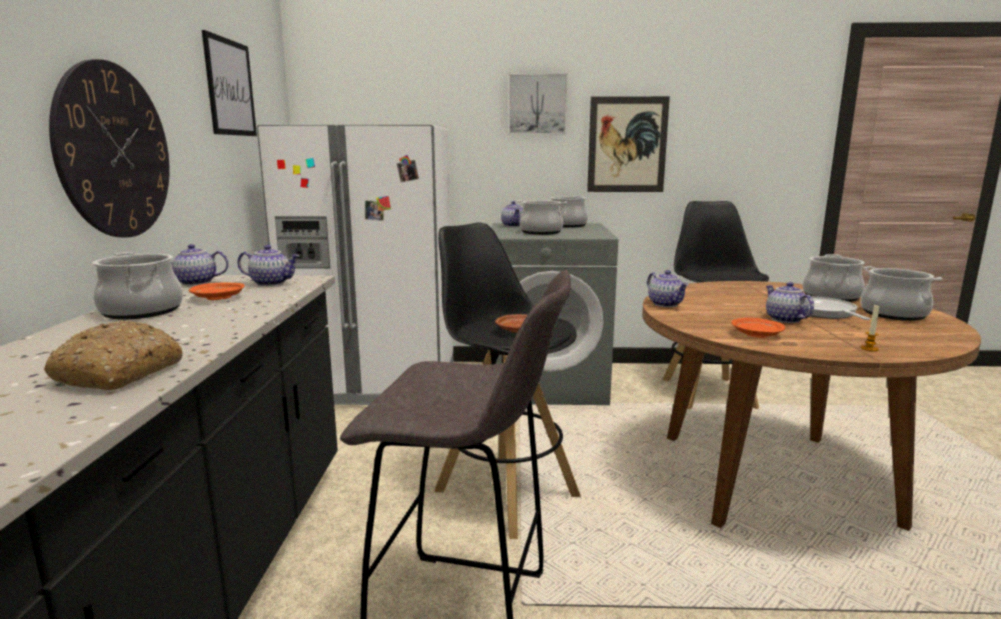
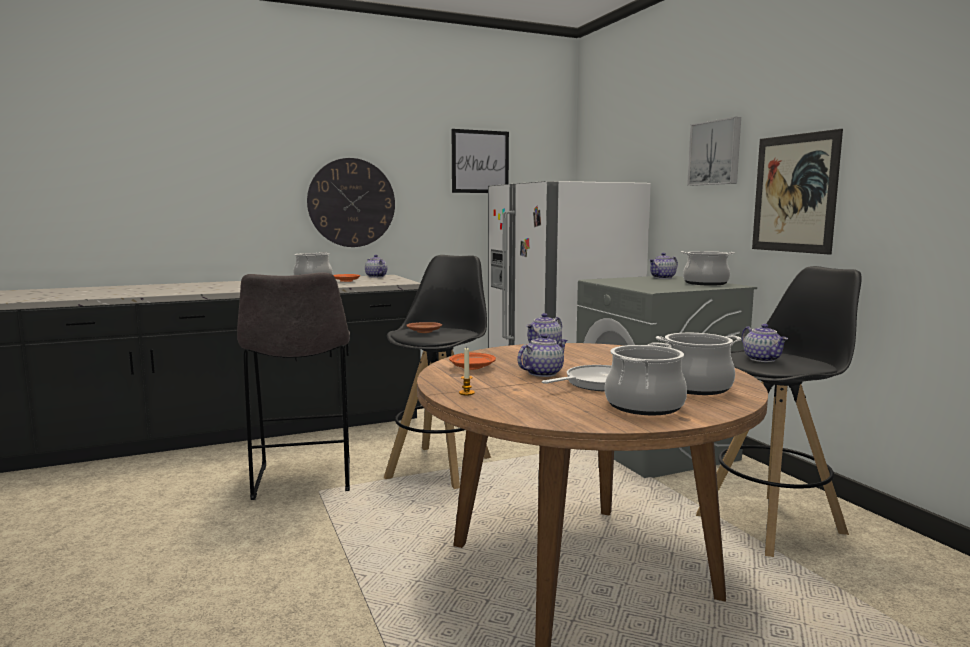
camera: 65 degrees right, 5 degrees down
bread [44,321,183,390] -> none
teapot [237,245,300,286] -> teapot moved to [742,324,788,362]
cooking pot [517,200,567,235] -> none

